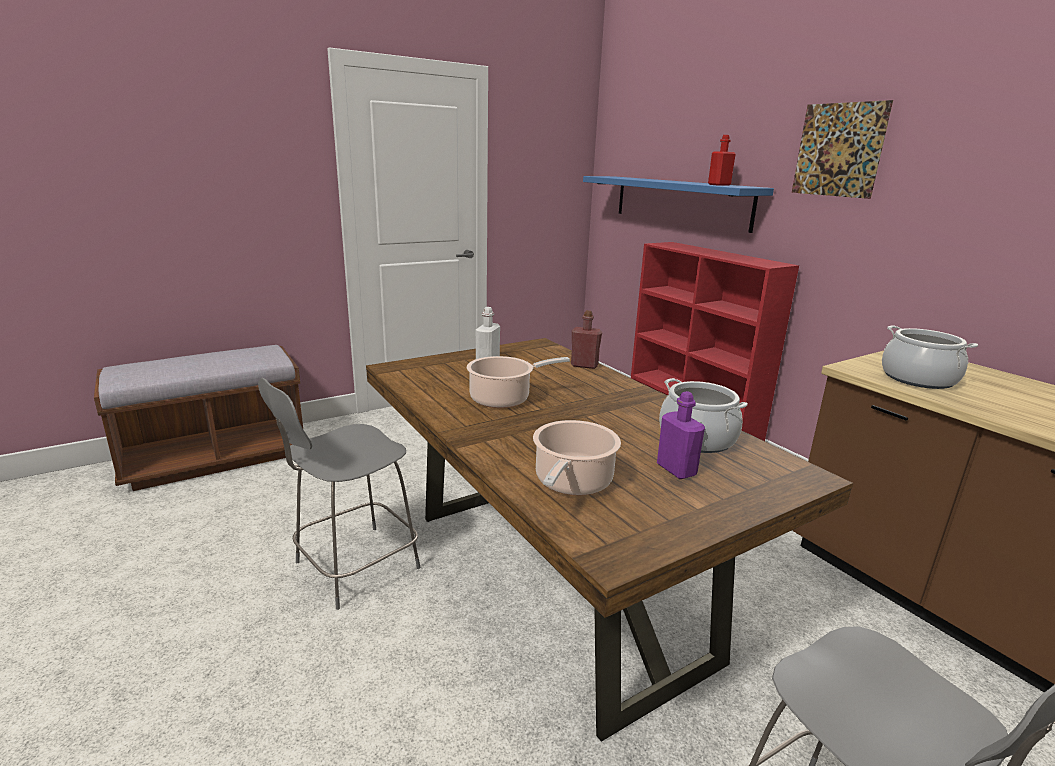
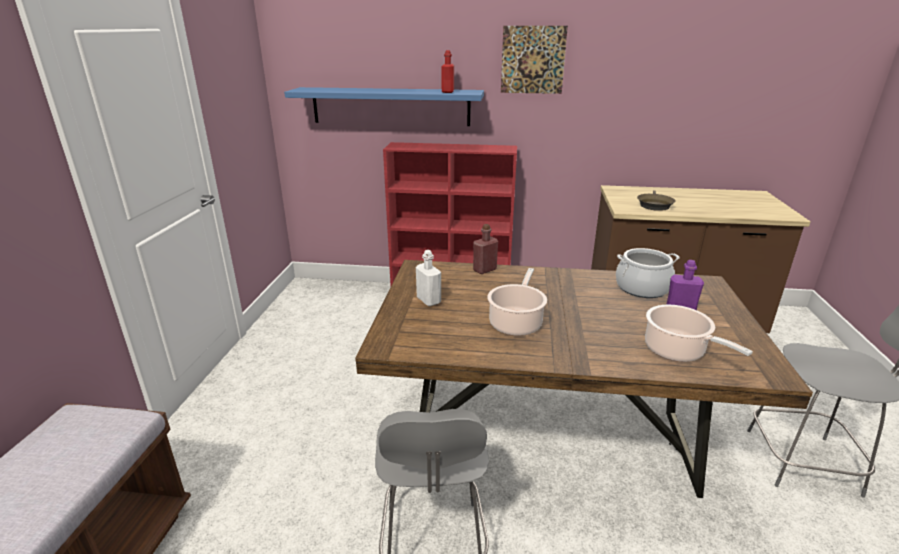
camera: 50 degrees left, 5 degrees up
cooking pot [882,326,978,389] -> brown frying pan [637,190,676,211]

